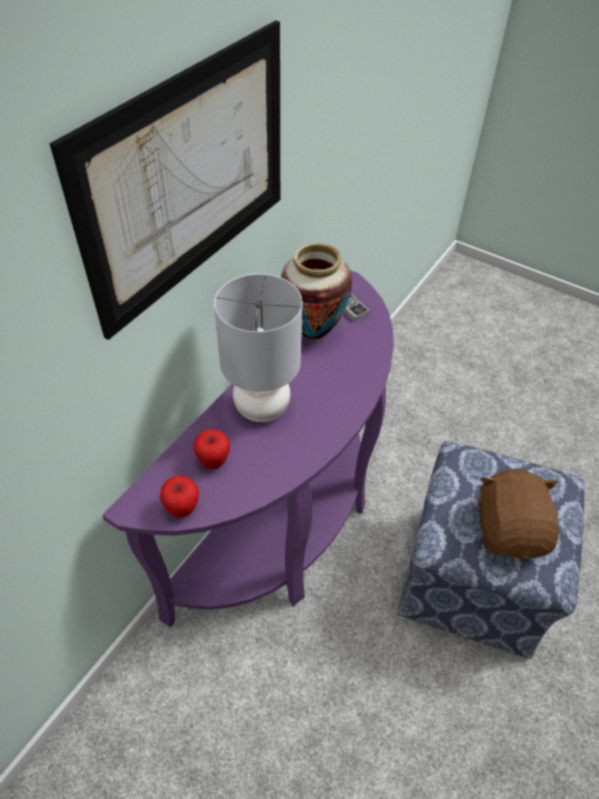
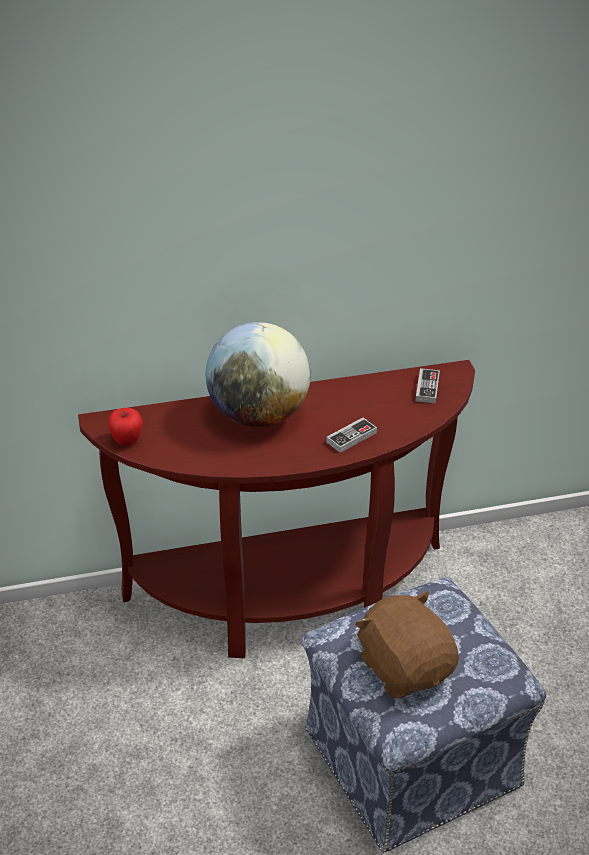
camera: 45 degrees right, 10 degrees down
picture [50,20,280,340] -> none
purple console table [102,270,394,628] -> brown console table [78,360,475,658]
apple [193,429,230,469] -> none
grey table lamp [214,274,303,422] -> globe [206,322,311,427]
vase [281,243,352,340] -> none
brown plush toy [478,469,559,560] -> brown plush toy turned 75 degrees counterclockwise [355,591,459,698]
none -> game controller [326,418,377,453]

